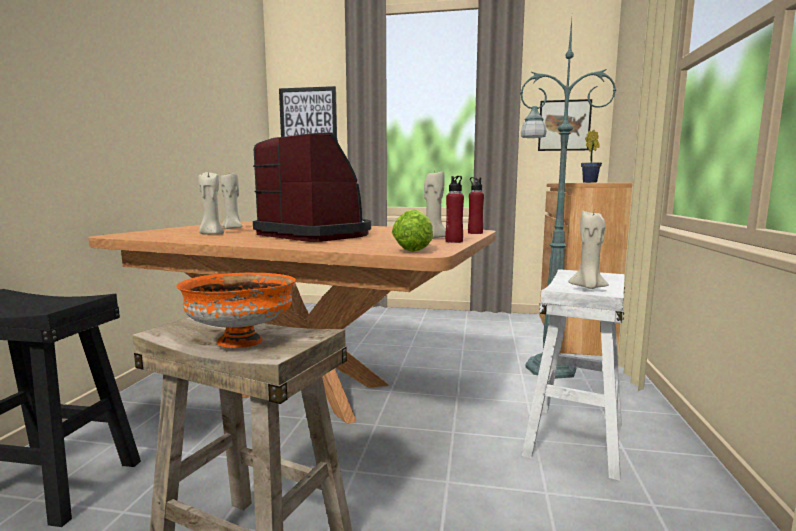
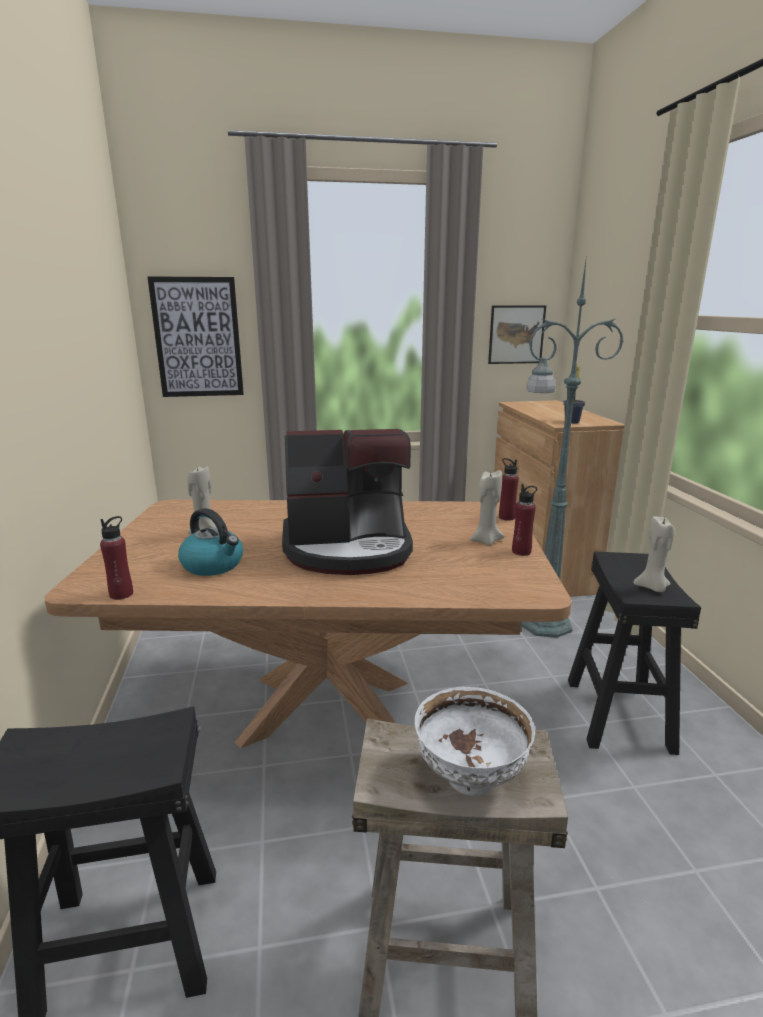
camera: 20 degrees left, 10 degrees up
orange bowl [177,273,296,348] -> white bowl [415,687,535,796]
beige candle [198,172,224,235] -> kettle [178,508,243,576]
coffee machine [253,132,371,242] -> coffee machine turned 150 degrees clockwise [282,428,413,575]
lettuce [392,210,433,252] -> none
white stool [522,269,625,481] -> black stool [568,551,701,755]
none -> red bottle [100,516,133,600]

